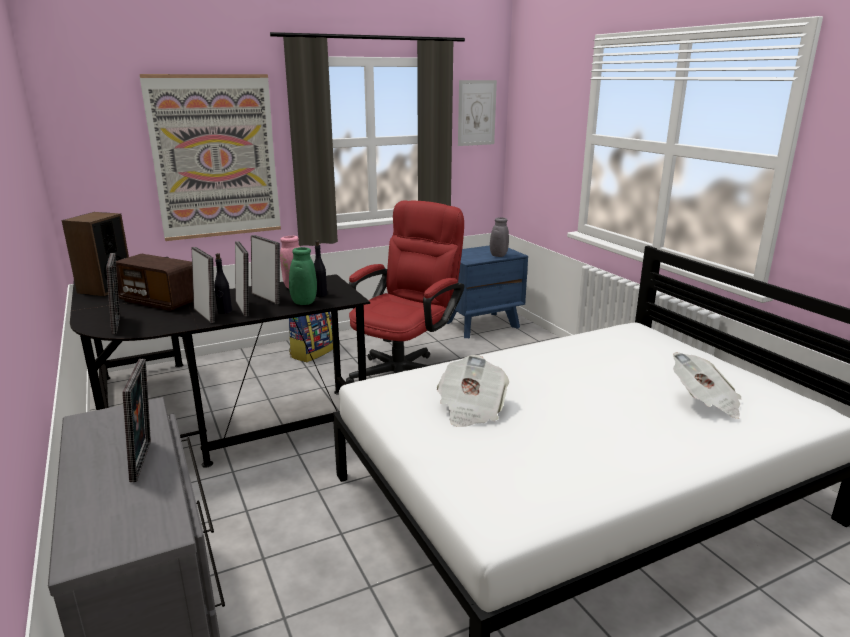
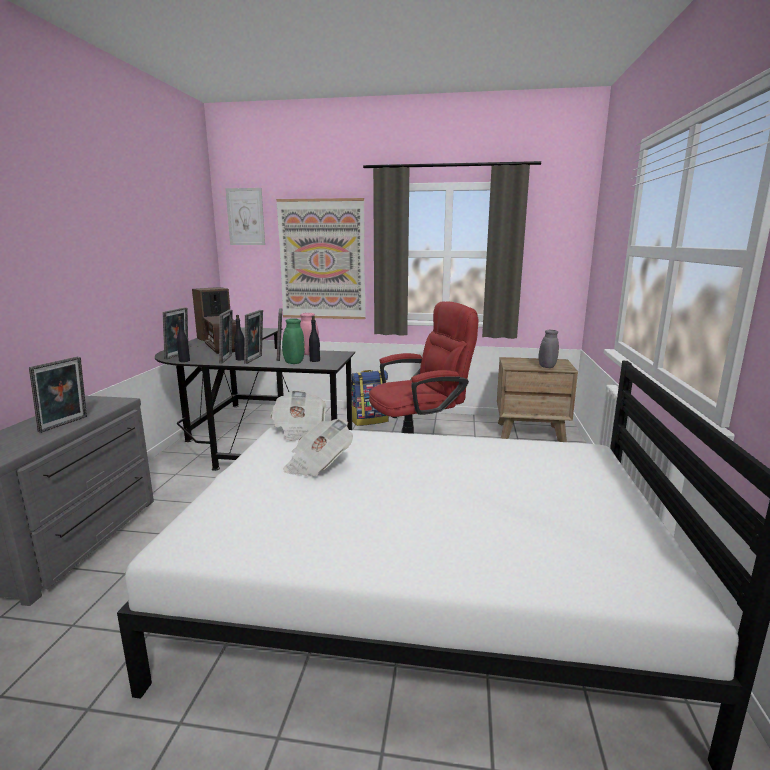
camera: 35 degrees right, 5 degrees down
blue nightstand [447,245,528,338] -> brown nightstand [497,357,578,442]
picture [458,80,497,146] -> picture moved to [225,188,265,245]
newspaper [673,352,741,419] -> newspaper moved to [270,390,326,441]
none -> black bottle [177,316,190,362]

